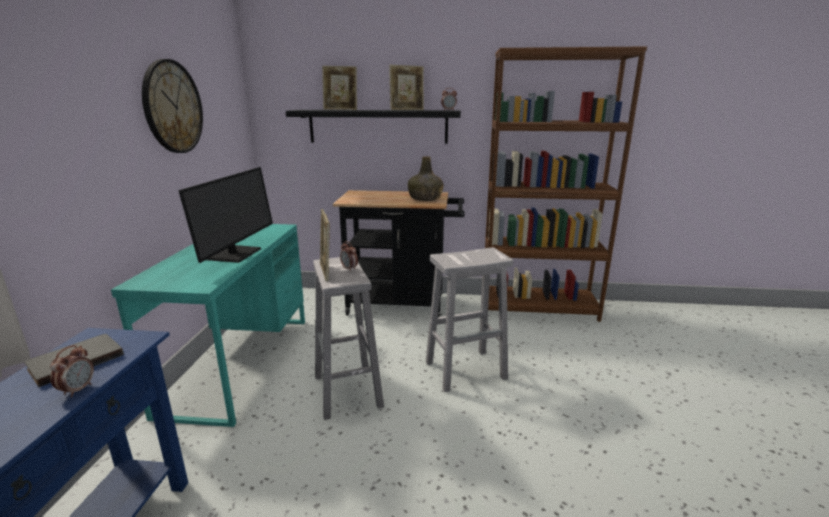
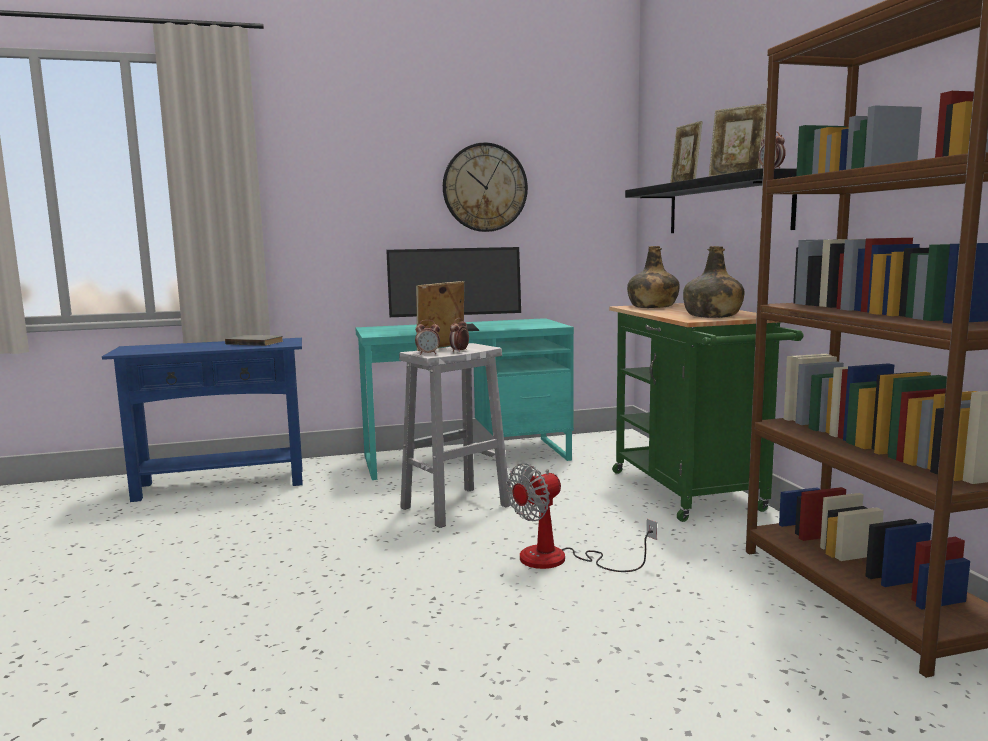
camera: 70 degrees right, 10 degrees down
alarm clock [50,345,94,397] -> alarm clock moved to [415,320,440,355]
black cart [333,190,465,317] -> green cart [609,303,804,522]
white stool [426,247,513,392] -> fan [506,463,657,572]
none -> green bottle [627,246,680,308]

